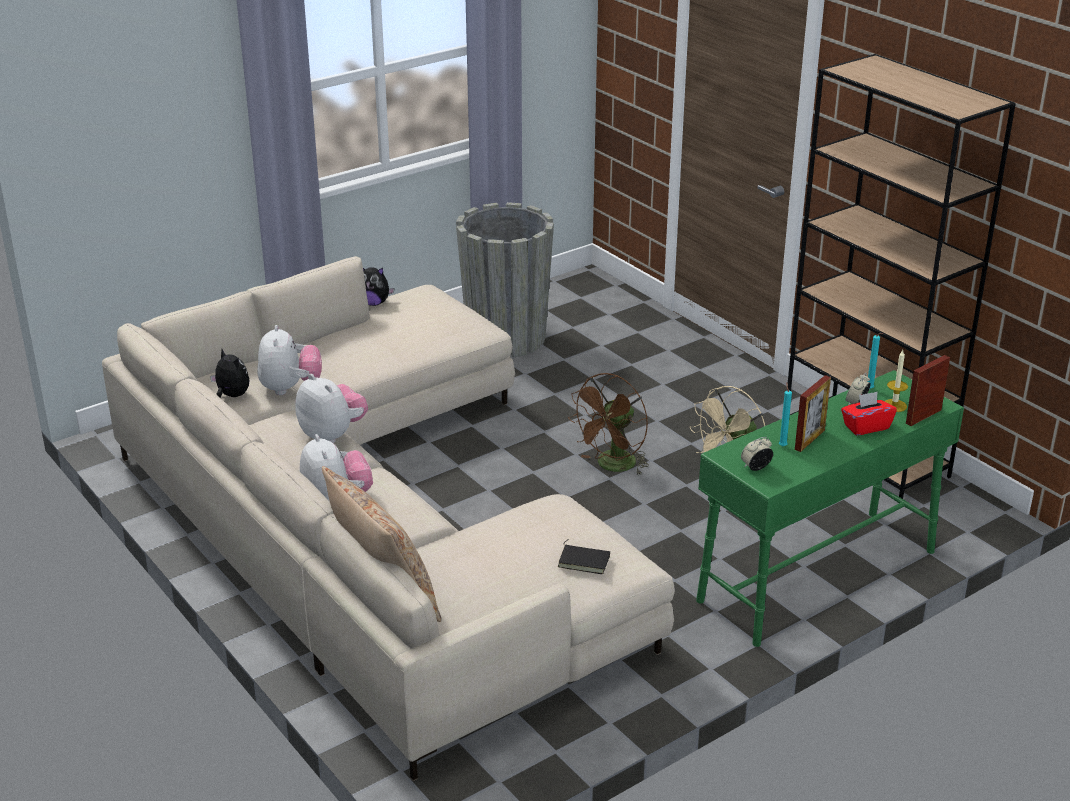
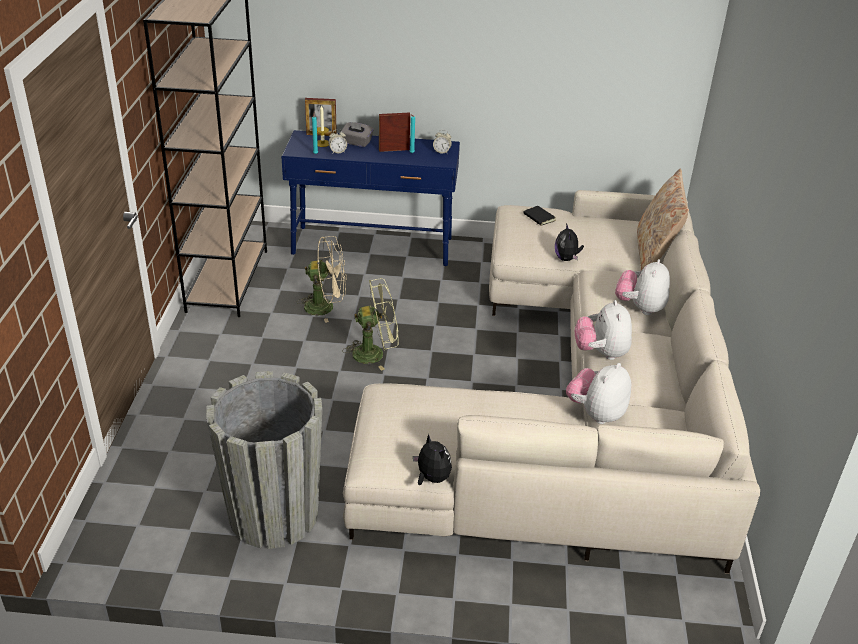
camera: 140 degrees left, 5 degrees up
plush toy [210,349,249,397] -> plush toy moved to [555,223,584,261]
brown fan [568,373,649,475] -> green fan [342,278,398,371]
green console table [696,370,964,647] -> blue console table [281,130,460,266]
red tissue box [841,392,897,435] -> grey tissue box [342,122,373,147]

